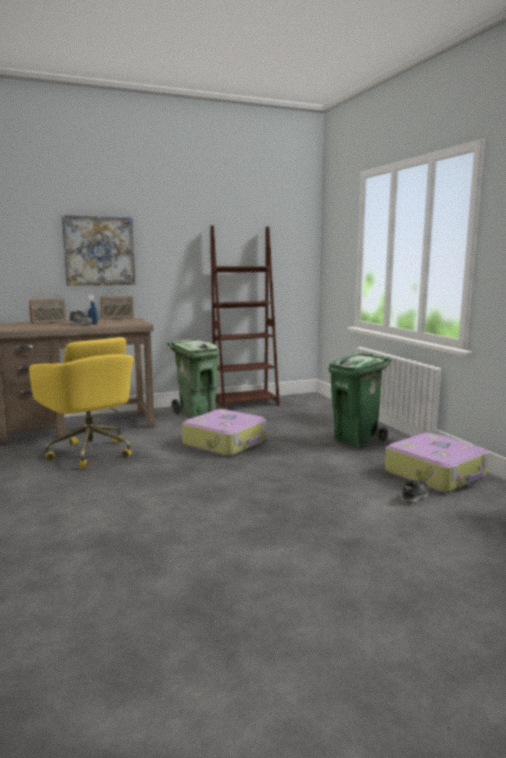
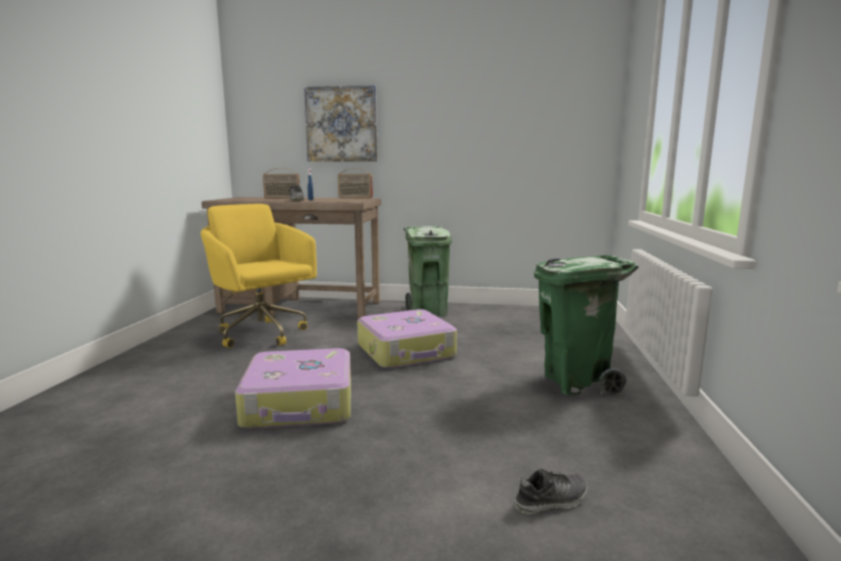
camera: 30 degrees right, 0 degrees up
yellow office chair [29,337,133,469] -> yellow office chair turned 150 degrees clockwise [201,204,317,348]
brown bookcase [210,225,280,409] -> none
suitcase [385,433,489,493] -> suitcase moved to [235,348,351,429]

